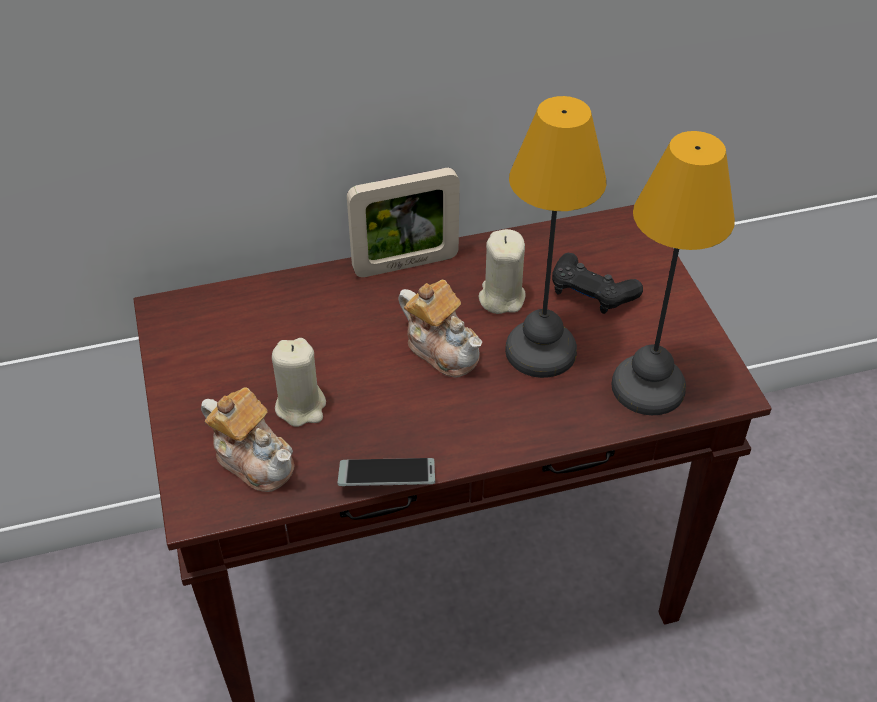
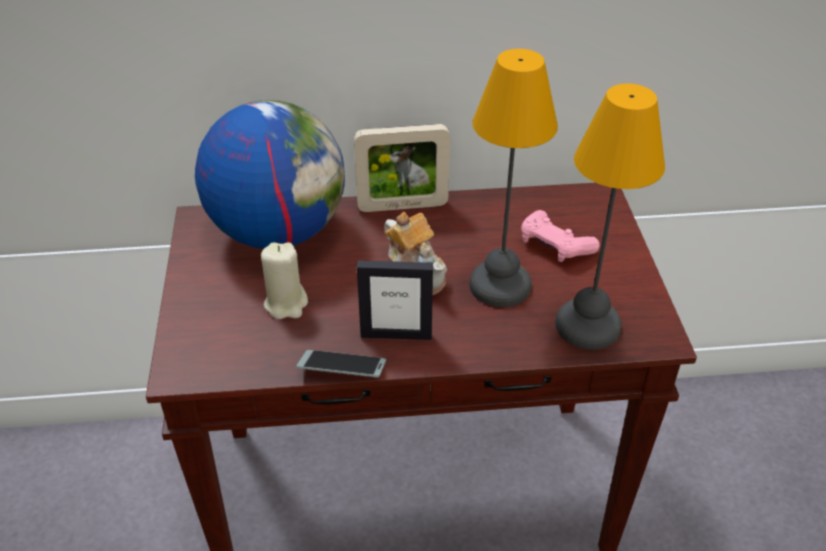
camera: 10 degrees right, 5 degrees down
teapot [201,387,294,492] -> none
beige candle [479,229,526,314] -> none
black game controller [552,253,643,314] -> pink game controller [521,210,599,262]
none -> globe [195,100,345,249]
none -> picture frame [357,260,433,340]

